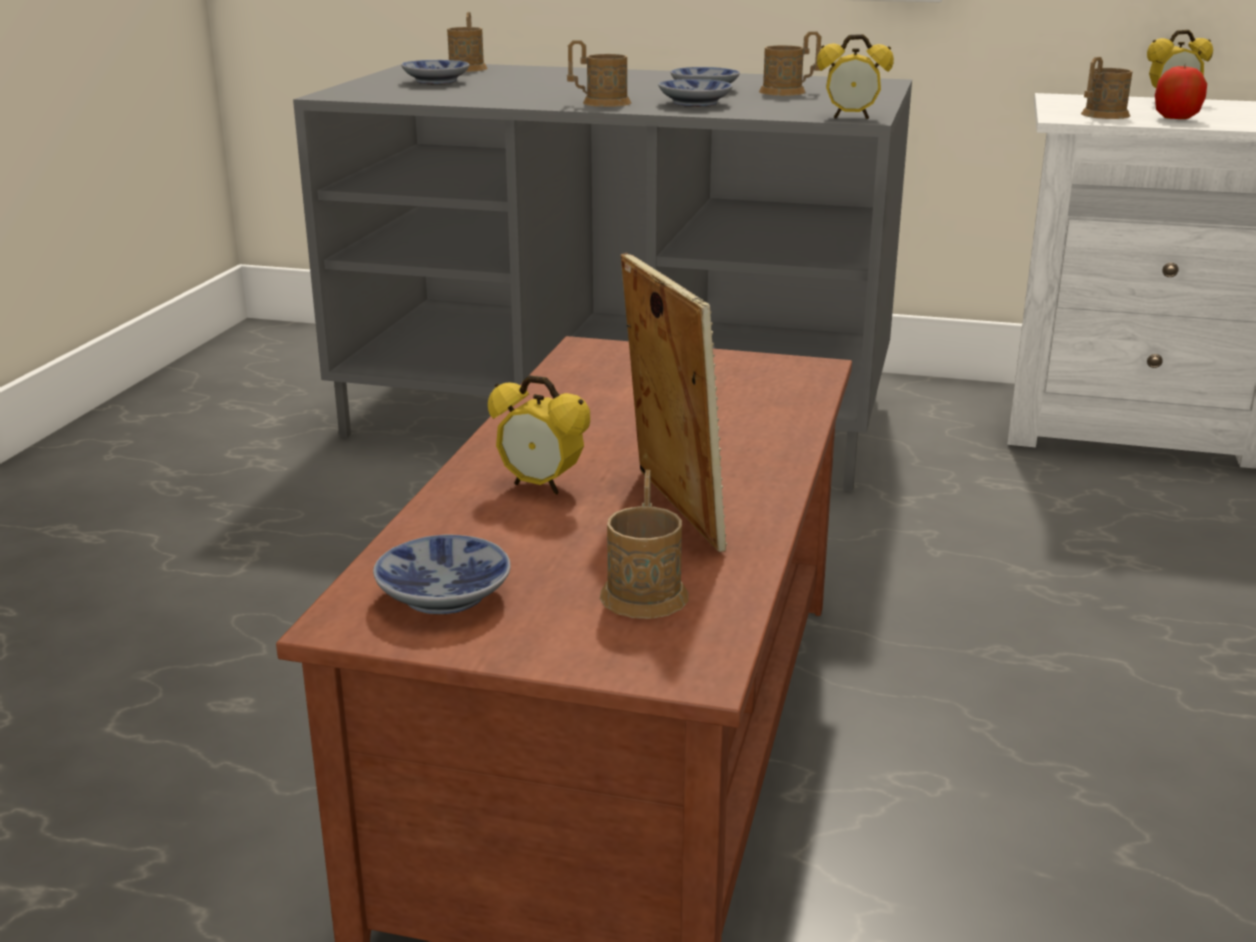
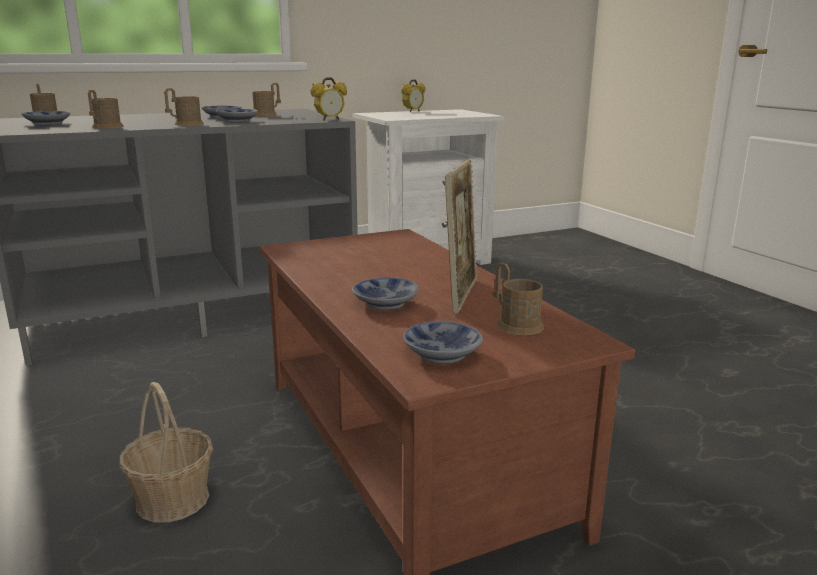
camera: 40 degrees left, 5 degrees down
alarm clock [488,375,590,494] -> bowl [352,277,418,310]
picture frame [621,253,727,552] -> picture frame turned 75 degrees clockwise [445,160,477,314]
brown mug [1081,57,1133,119] -> brown mug moved to [88,90,124,129]
apple [1155,66,1207,119] -> none
none -> basket [119,382,213,523]

